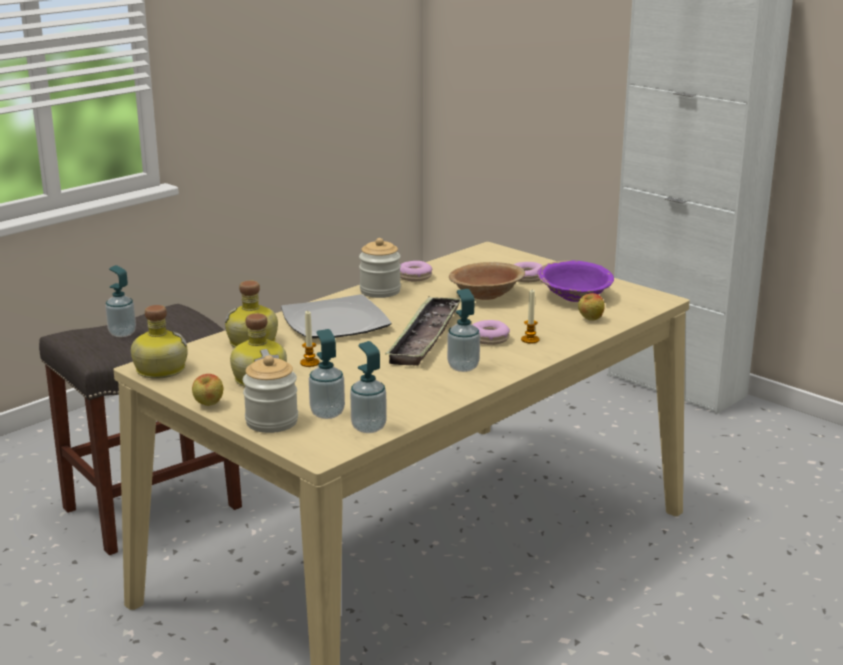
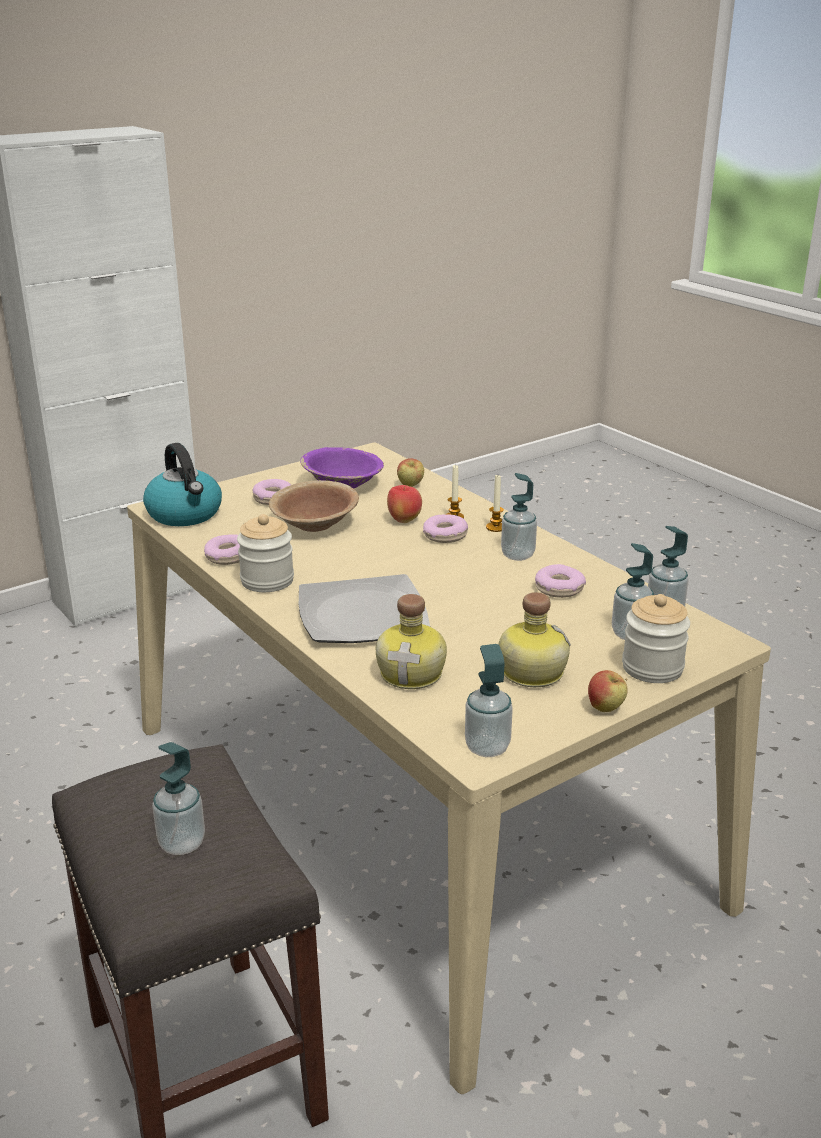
camera: 80 degrees left, 5 degrees up
bottle [131,305,188,379] -> soap dispenser [465,644,513,757]
candle [300,311,319,367] -> candle moved to [486,475,504,532]
tray [385,296,461,366] -> none
none -> kettle [143,443,222,526]
none -> apple [387,485,422,523]
none -> donut [535,564,586,598]

